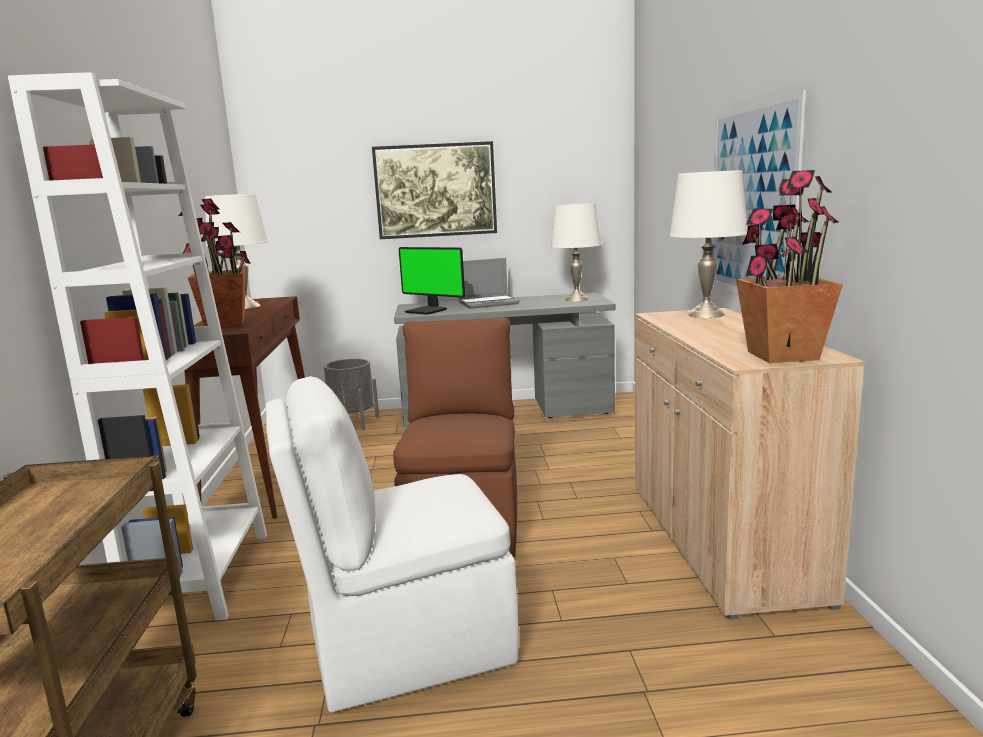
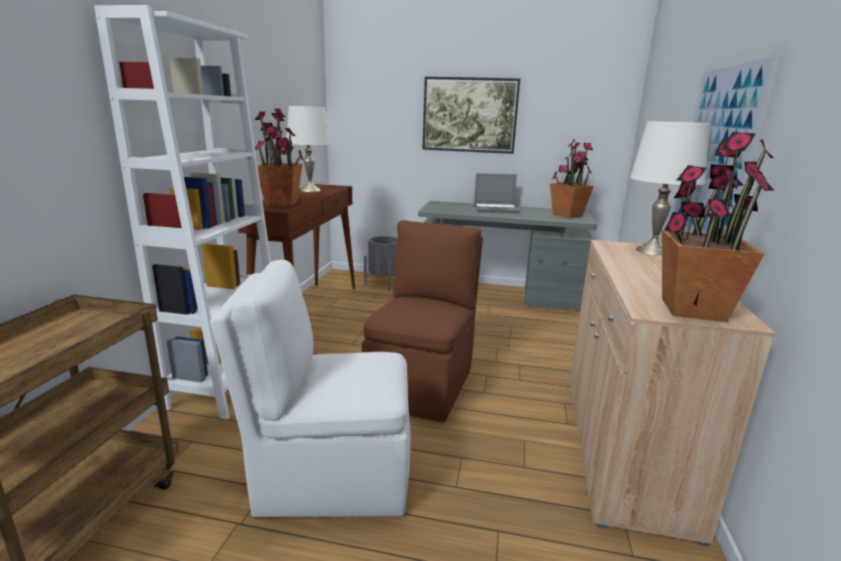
camera: 15 degrees right, 5 degrees up
monitor [399,247,465,315] -> none
white table lamp [551,203,601,301] -> potted plant [550,140,594,219]

